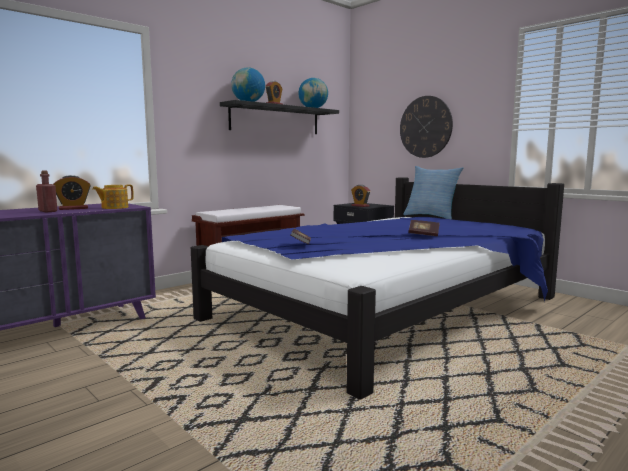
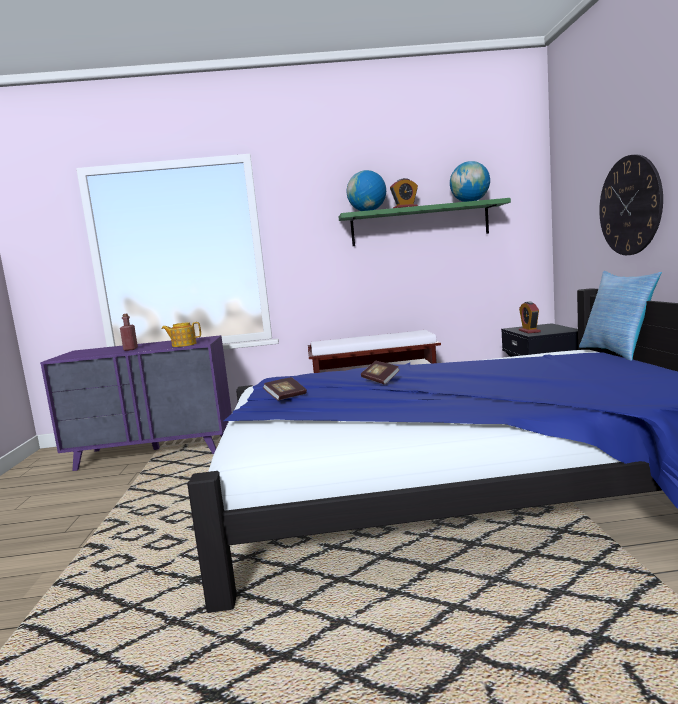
camera: 40 degrees right, 0 degrees up
alarm clock [54,175,91,210] -> none
black shelf [220,100,339,134] -> green shelf [339,198,511,246]
book [408,220,440,236] -> book moved to [361,361,400,385]

